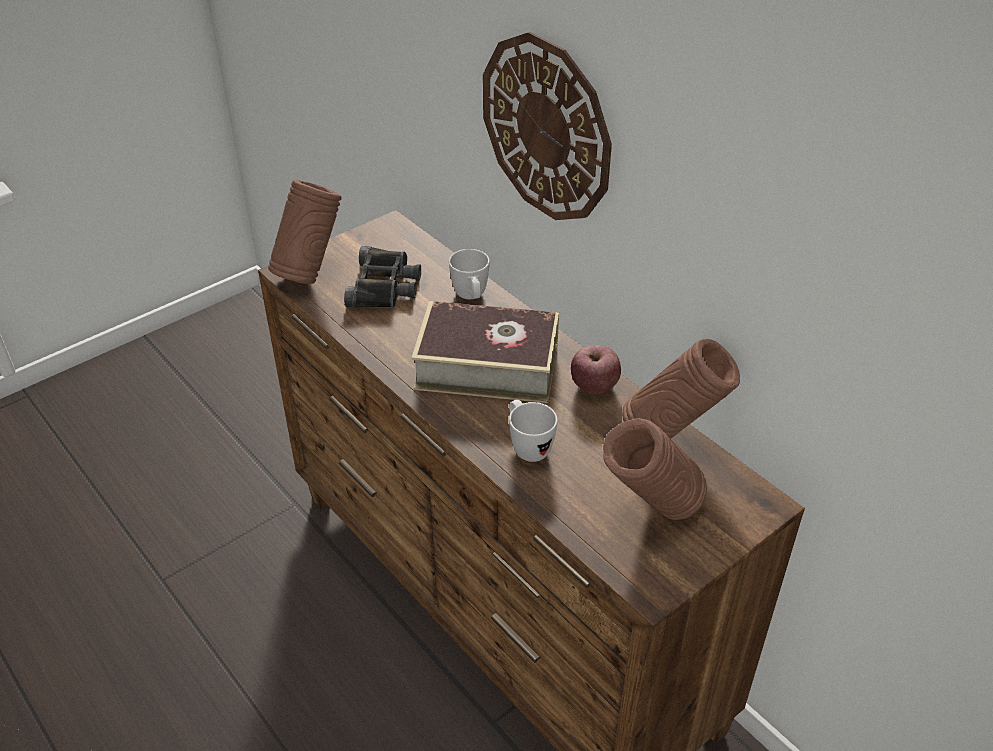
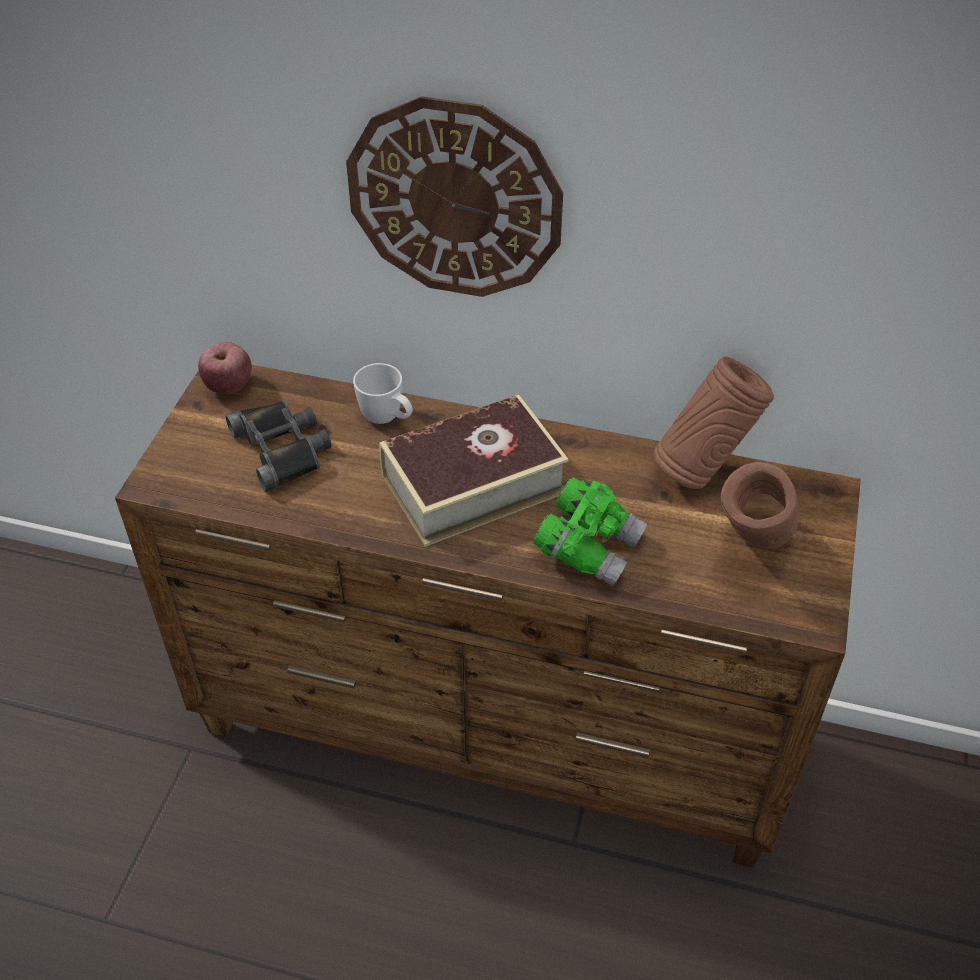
camera: 35 degrees left, 5 degrees up
brown vase [268,179,341,284] -> none
white mug [509,400,558,462] -> green binoculars [533,477,648,586]
apple [571,345,621,394] -> apple moved to [198,342,252,394]

